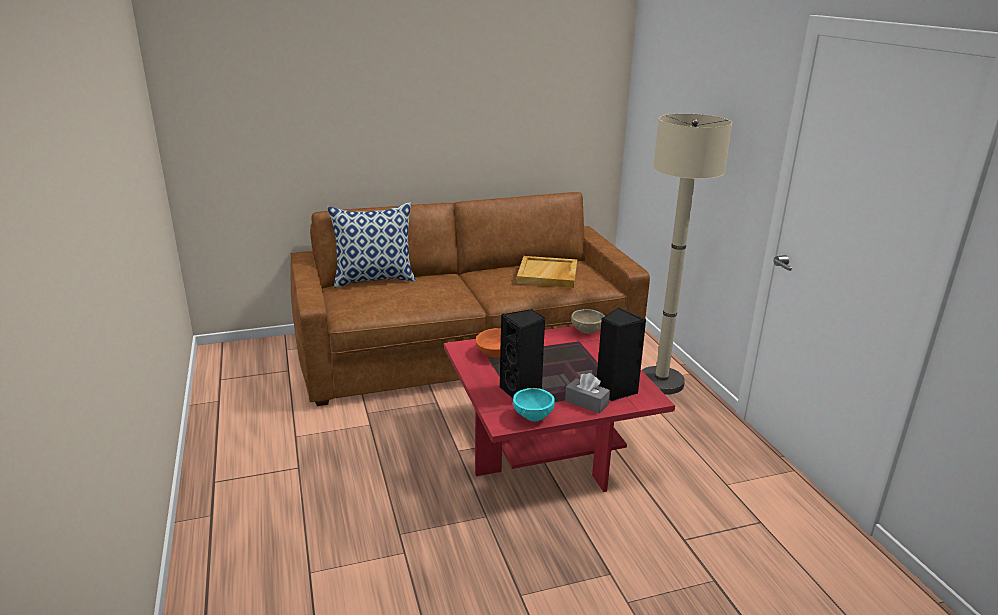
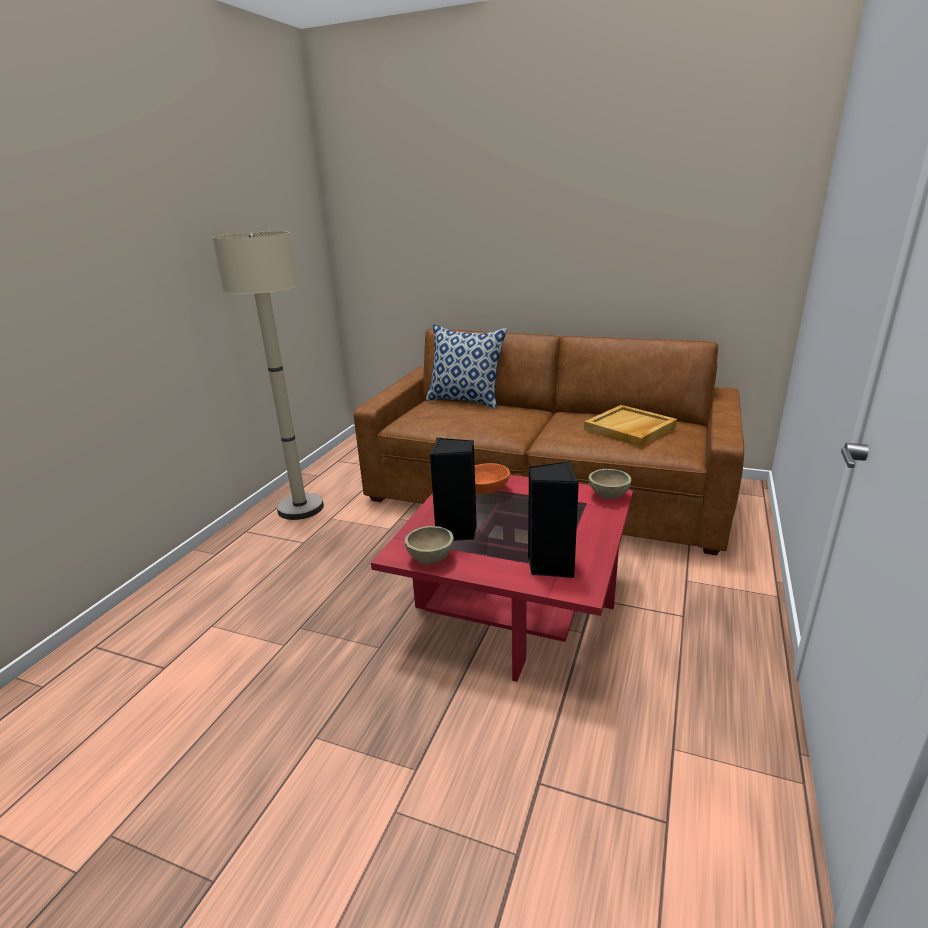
camera: 40 degrees right, 0 degrees up
turquoise bowl [513,388,555,421] -> beige bowl [405,526,454,564]
grey tissue box [565,373,610,413] -> none
beige floor lamp [642,114,732,394] -> beige floor lamp moved to [212,231,324,520]

